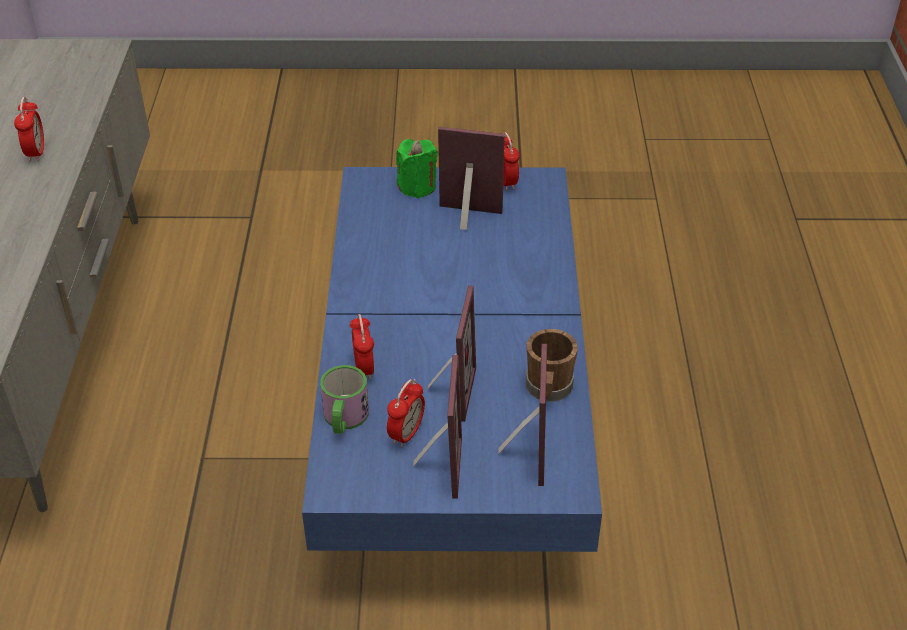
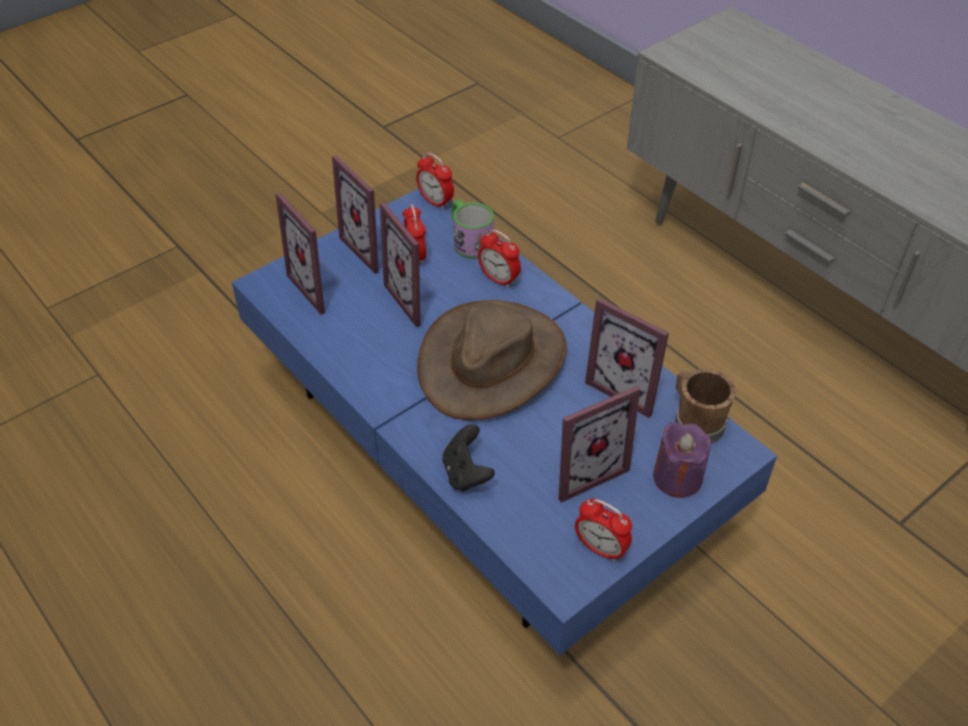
camera: 140 degrees right, 5 degrees up
alarm clock [14,97,44,162] -> alarm clock moved to [416,153,454,210]
green candle [396,139,438,198] -> purple candle [653,422,711,498]
brown mug [526,329,578,402] -> brown mug moved to [675,369,736,443]
none -> brown hat [417,300,567,420]
none -> black game controller [442,424,495,491]
none -> picture frame [585,298,669,418]

